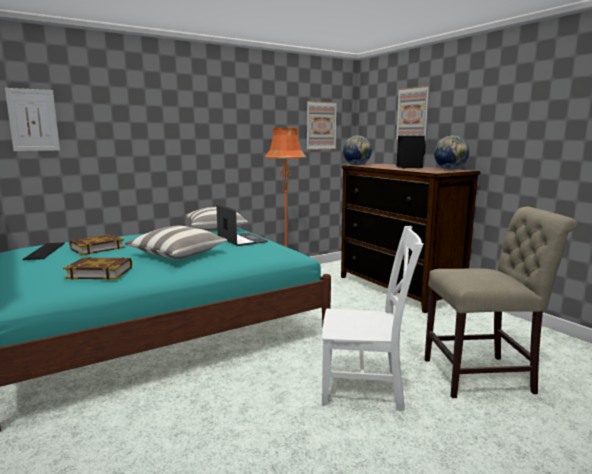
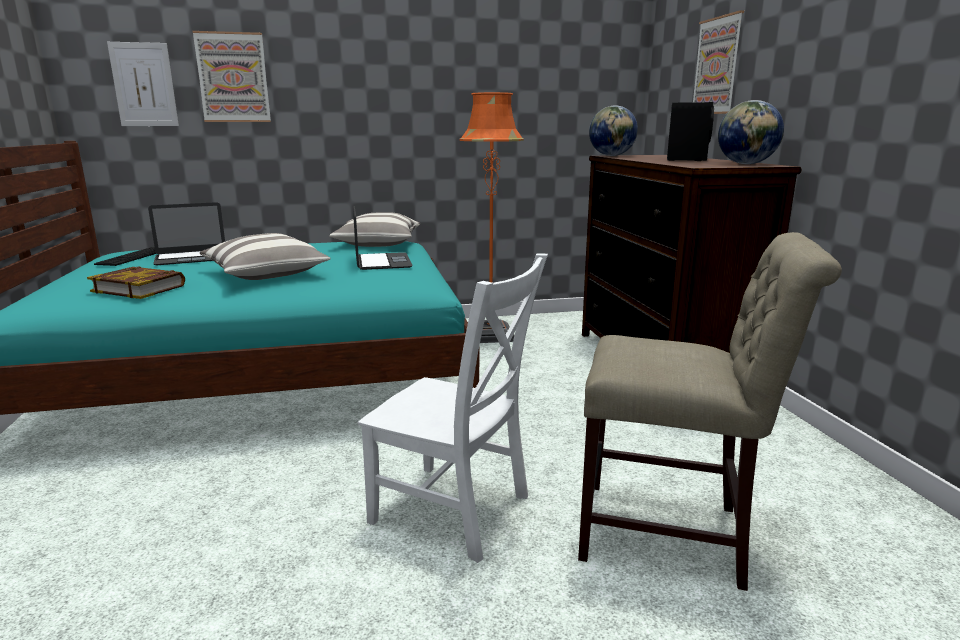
camera: 20 degrees right, 5 degrees up
book [69,234,125,255] -> laptop [148,202,225,265]
picture [306,101,337,150] -> picture moved to [193,31,271,122]

